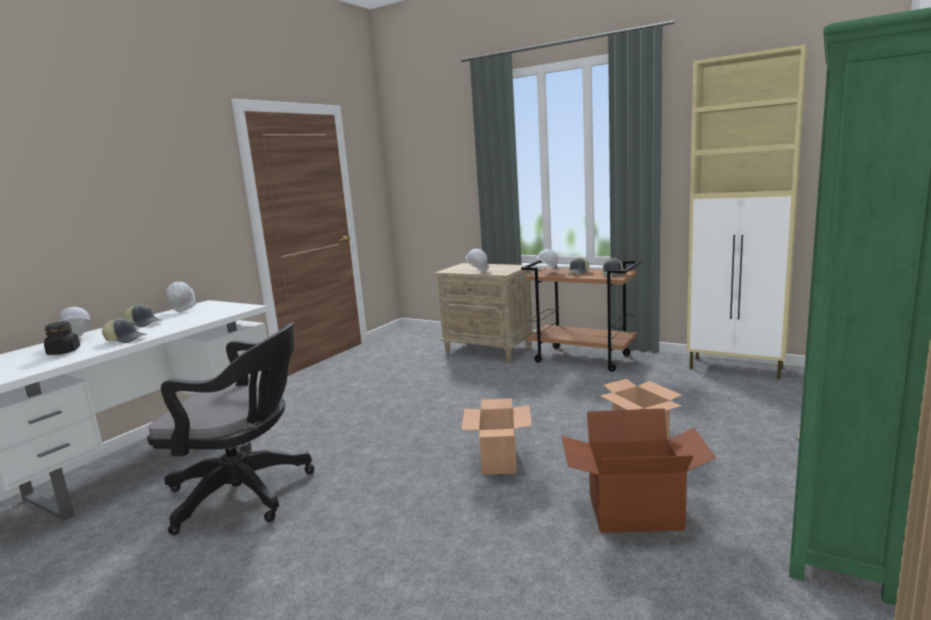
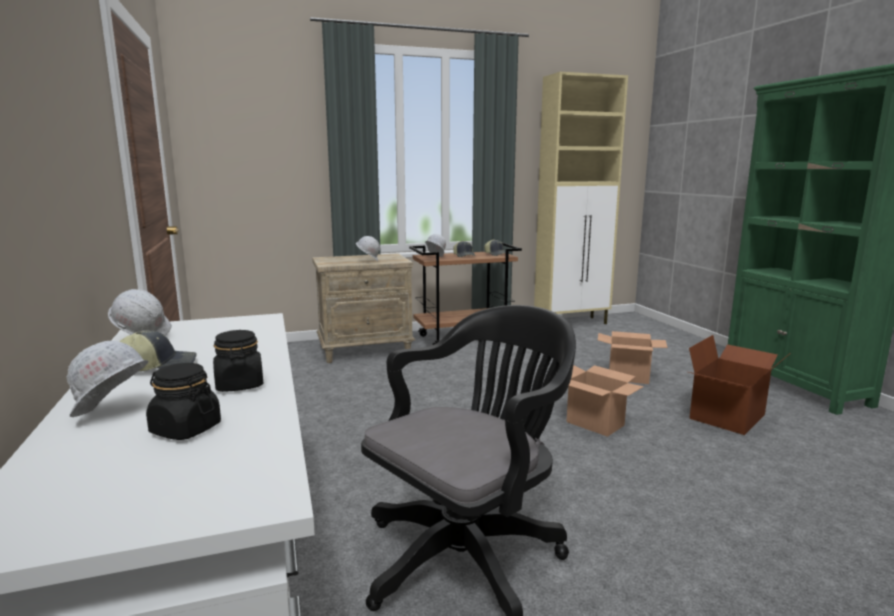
camera: 50 degrees left, 0 degrees up
cap [102,319,148,343] -> black jar [213,330,263,392]

